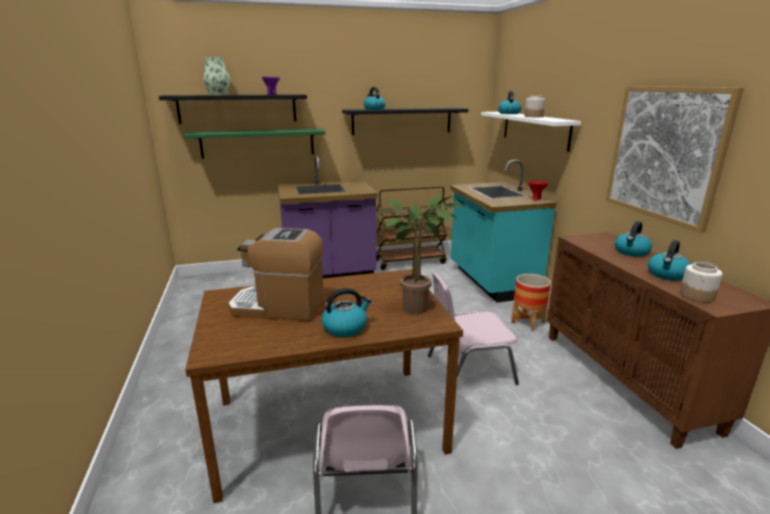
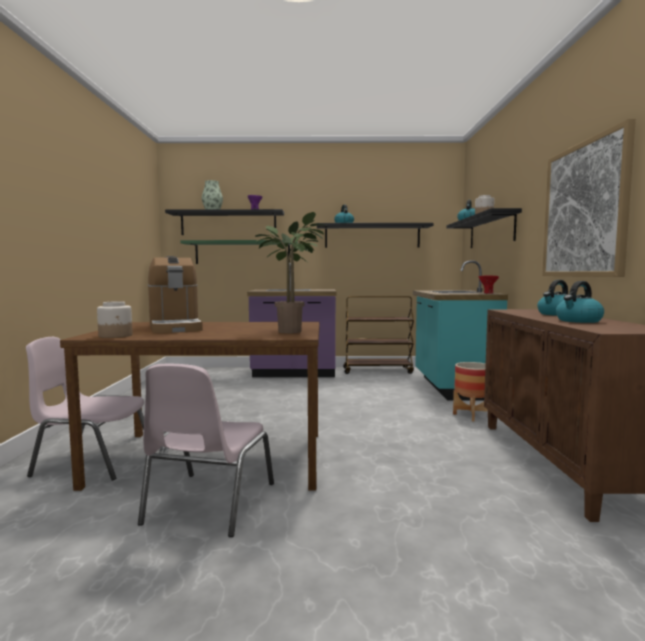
camera: 15 degrees right, 15 degrees down
coffee machine [228,228,324,321] -> coffee machine turned 135 degrees counterclockwise [148,256,203,333]
kettle [321,288,371,337] -> none
pink chair [428,273,519,385] -> pink chair moved to [26,337,144,481]
white shelf [481,112,581,152] -> black shelf [446,208,522,248]
jar [680,262,723,303] -> jar moved to [97,301,133,338]

